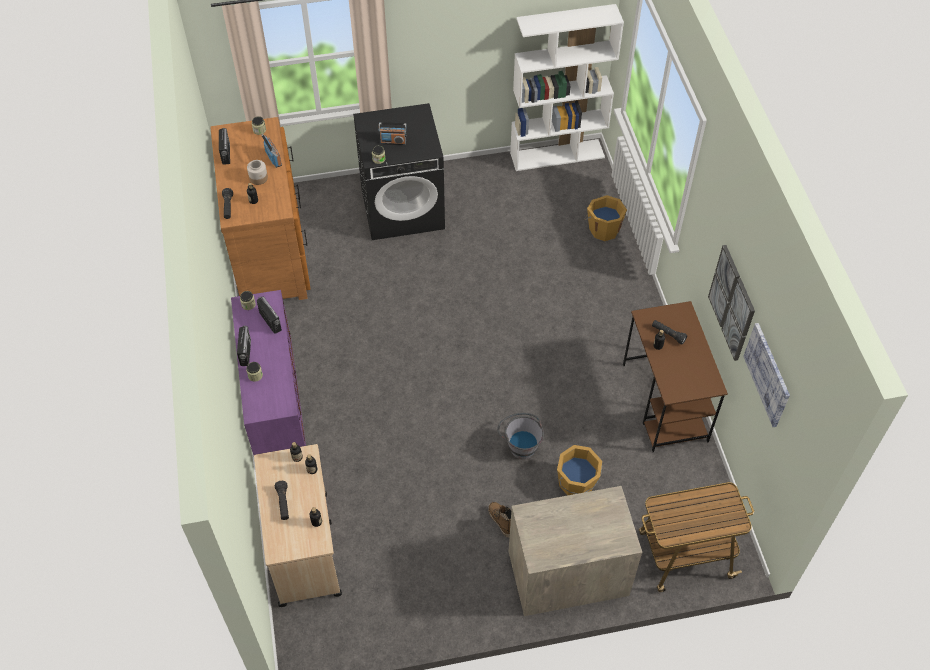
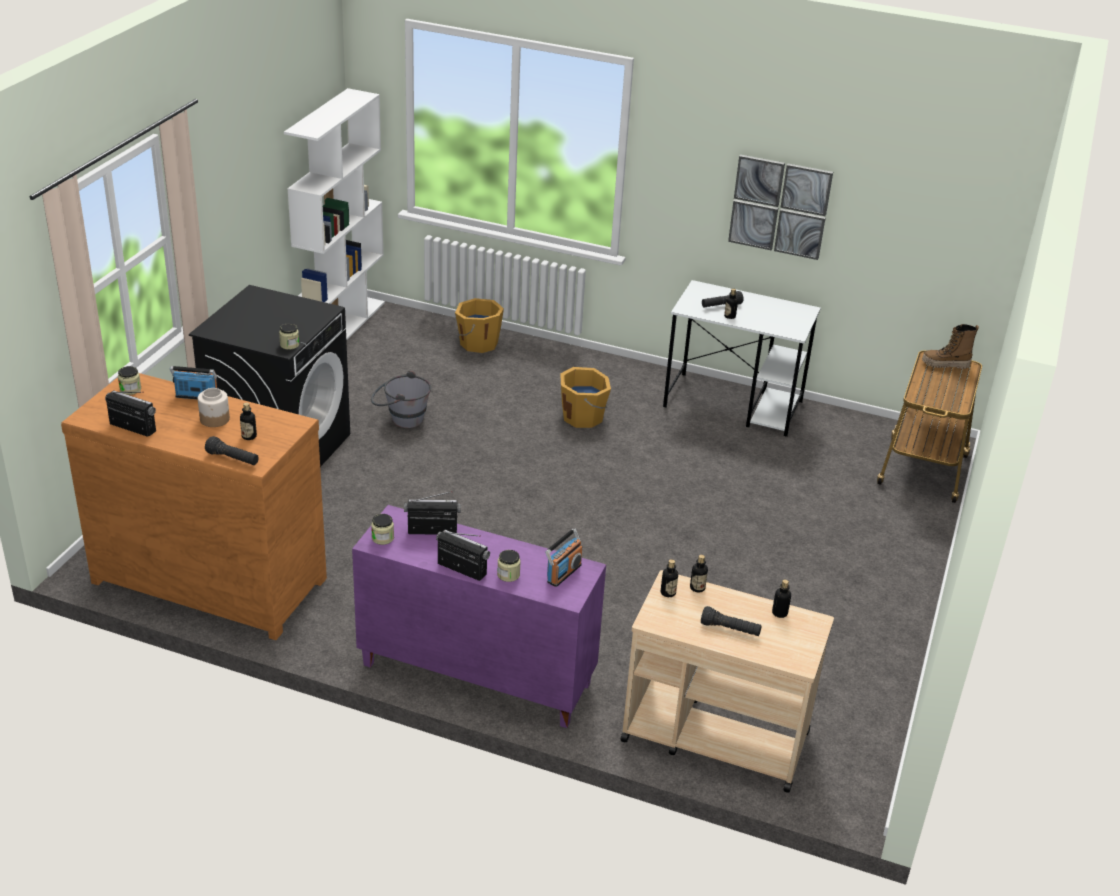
camera: 60 degrees left, 20 degrees down
radio [379,122,407,145] -> radio moved to [545,529,582,587]
boot [488,502,511,538] -> boot moved to [922,324,979,369]
grey bucket [497,413,544,460] -> grey bucket moved to [371,370,431,428]
dresser [508,486,642,616] -> none
orange bucket [557,445,602,496] -> orange bucket moved to [560,367,611,428]
brown desk [623,301,728,452] -> white desk [663,280,821,437]
picture [743,323,790,427] -> none

